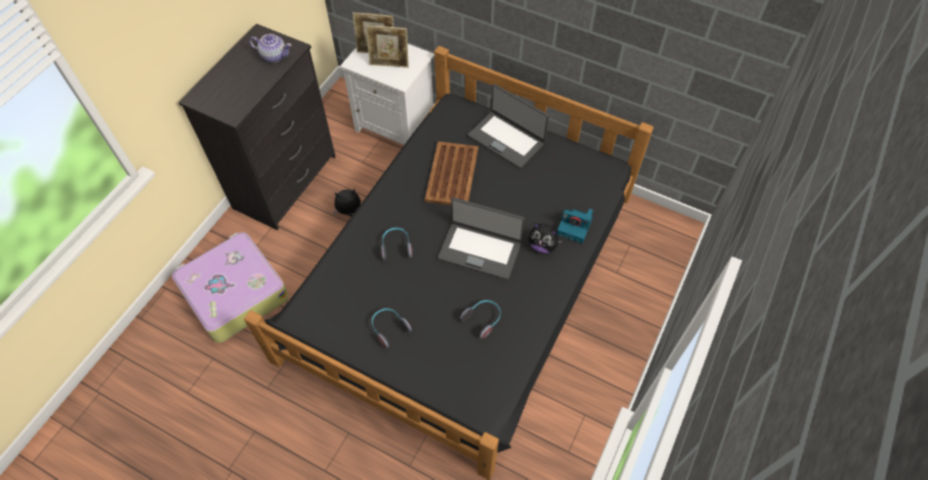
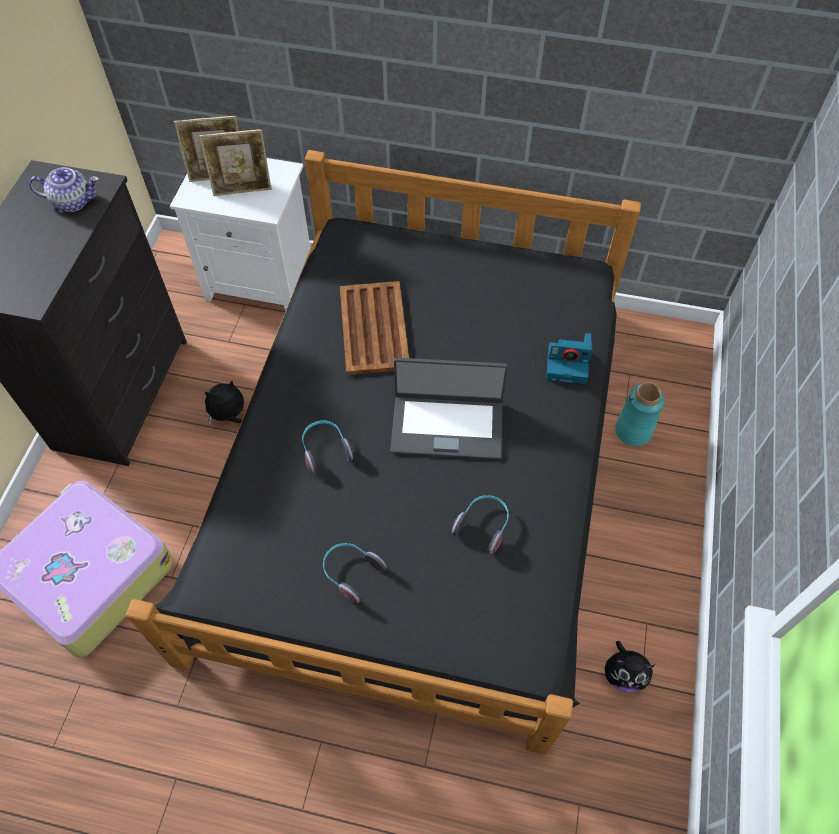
camera: 15 degrees left, 0 degrees up
laptop [468,84,549,169] -> none
plush toy [529,223,563,253] -> plush toy moved to [605,641,655,692]
none -> turquoise vase [615,383,665,446]

